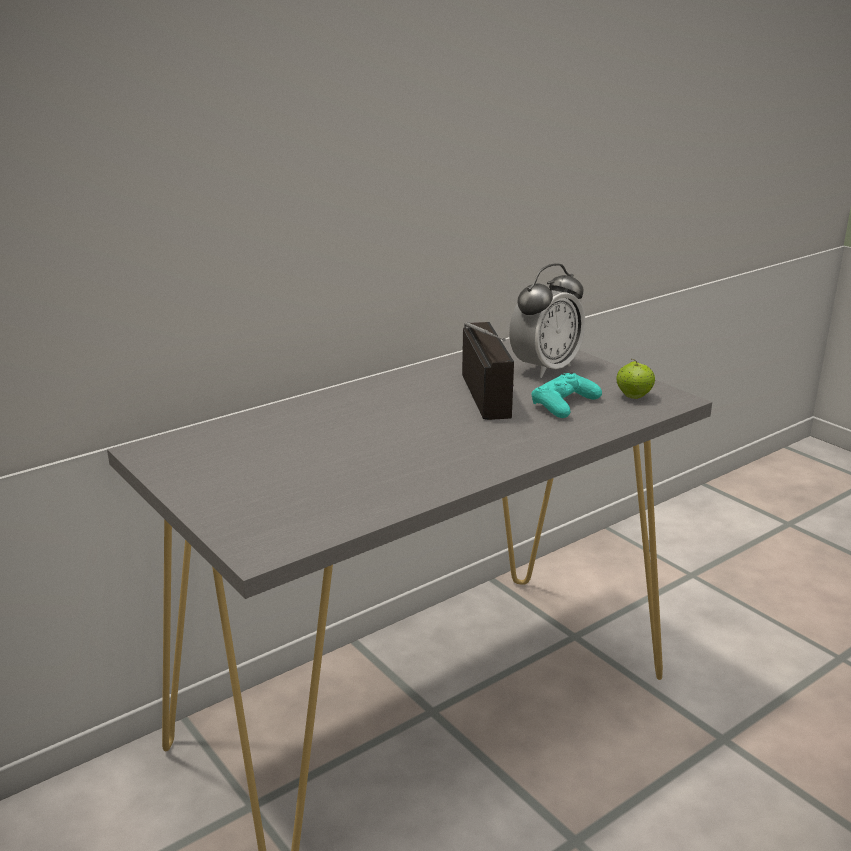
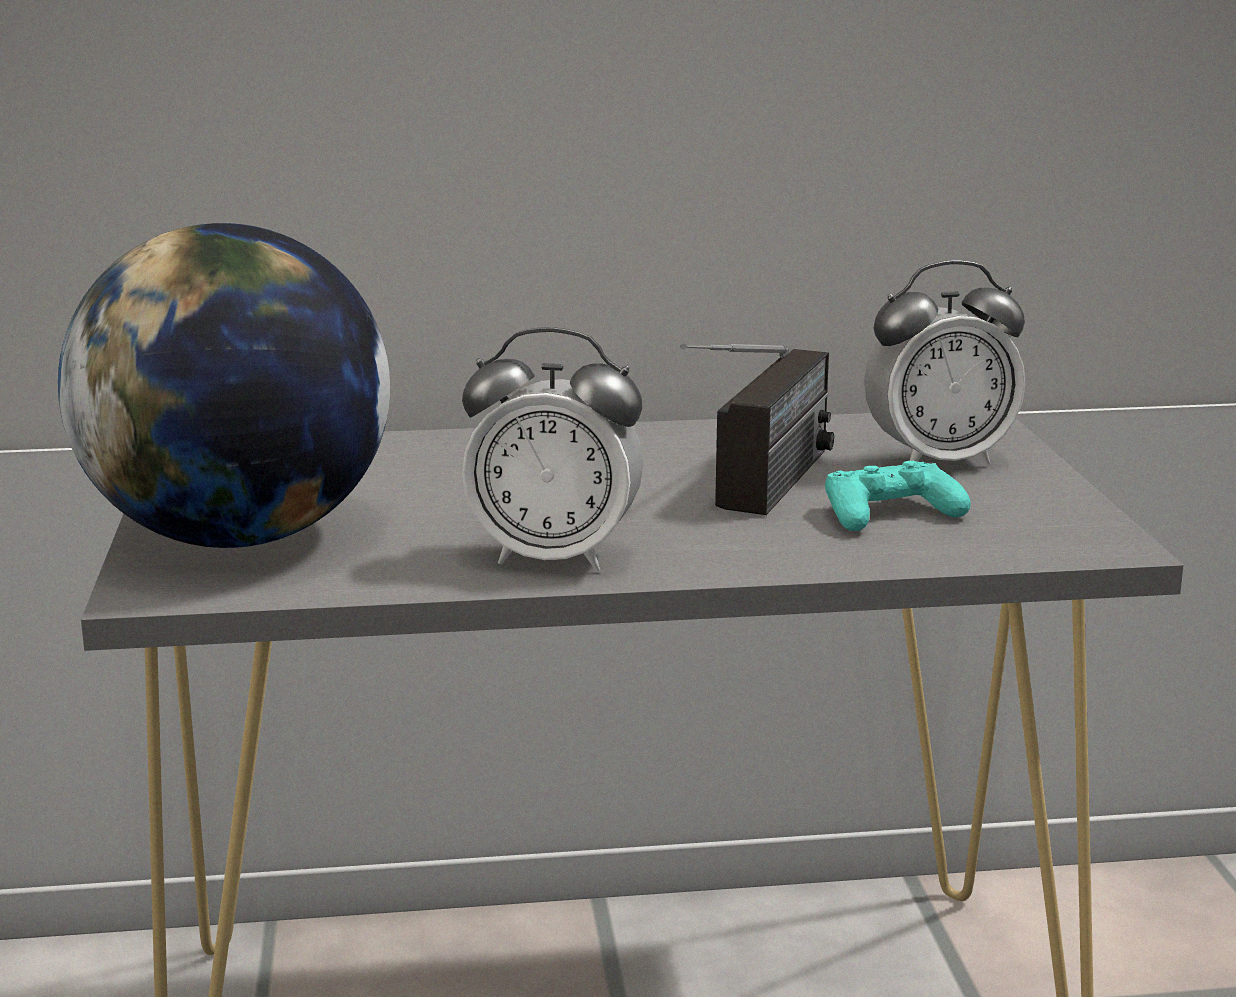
camera: 30 degrees right, 5 degrees down
apple [616,359,655,399] -> none
none -> globe [58,223,390,548]
none -> alarm clock [462,327,643,572]

